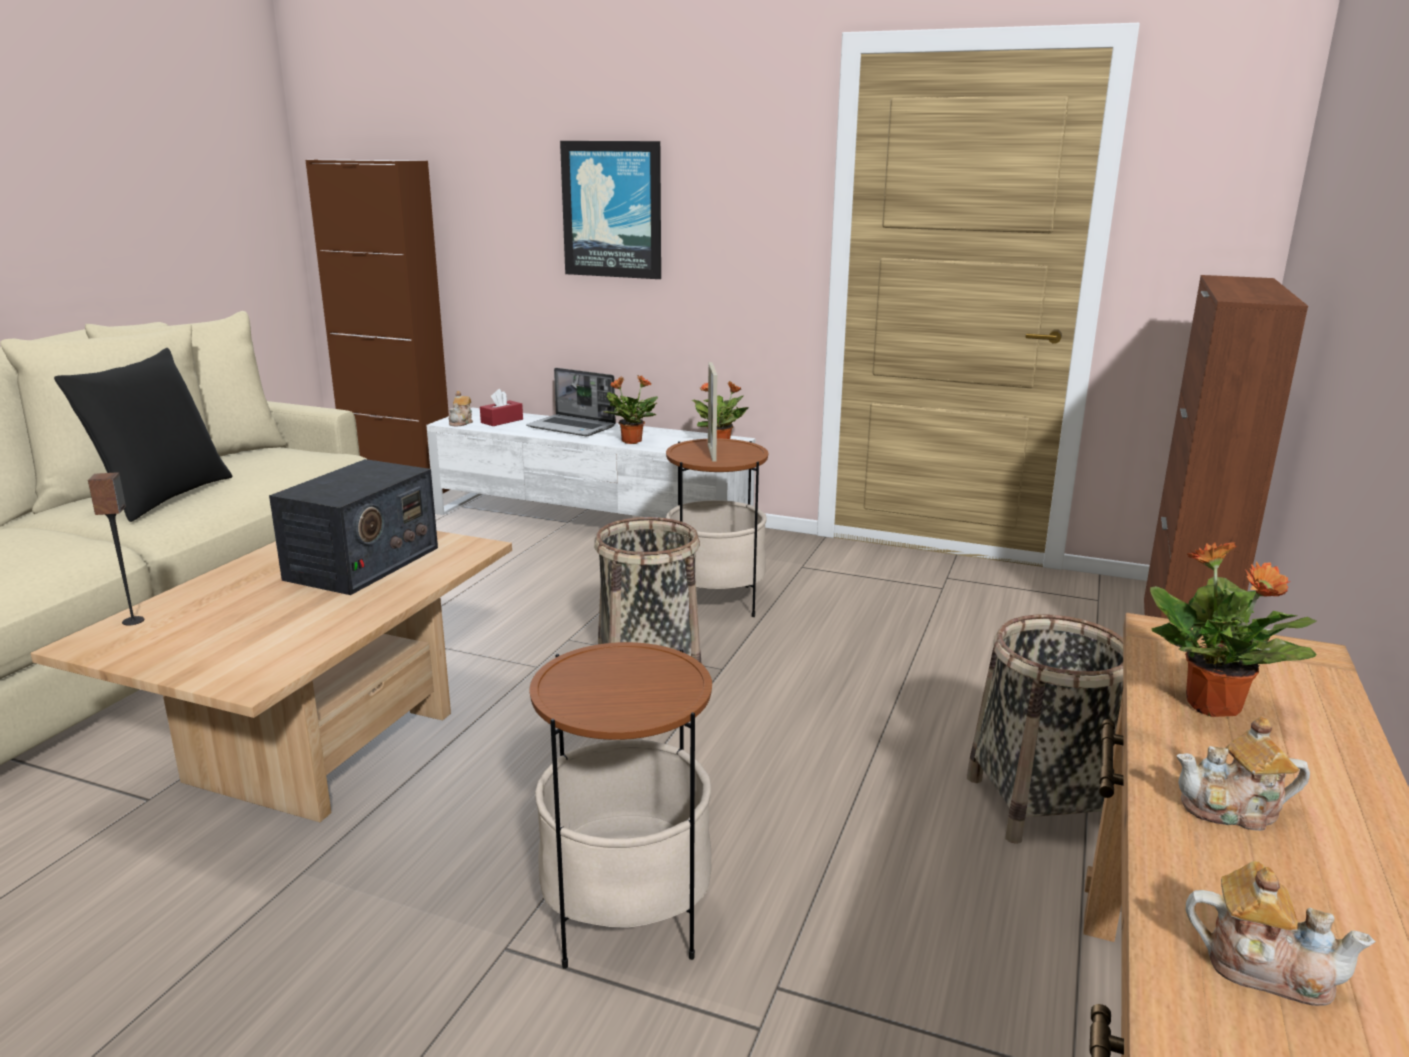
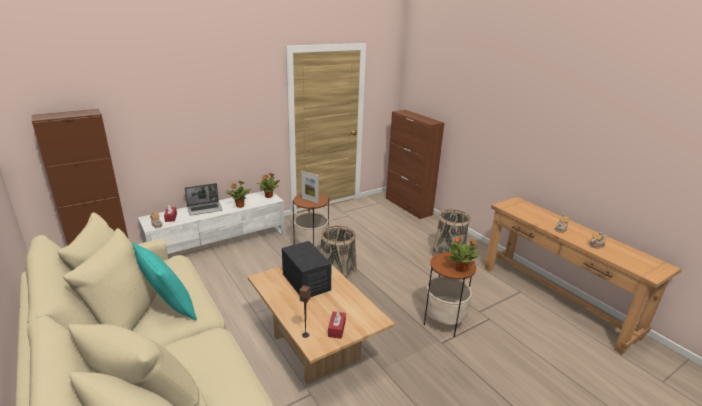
camera: 55 degrees left, 5 degrees up
black pillow [54,348,233,522] -> turquoise pillow [133,243,197,320]
picture [560,141,661,279] -> none
potted plant [1150,542,1317,717] -> potted plant moved to [449,237,479,272]
none -> red tissue box [328,310,346,339]

